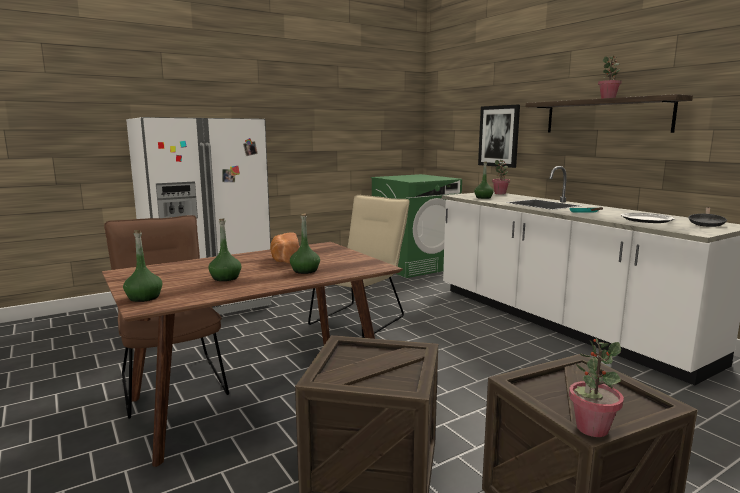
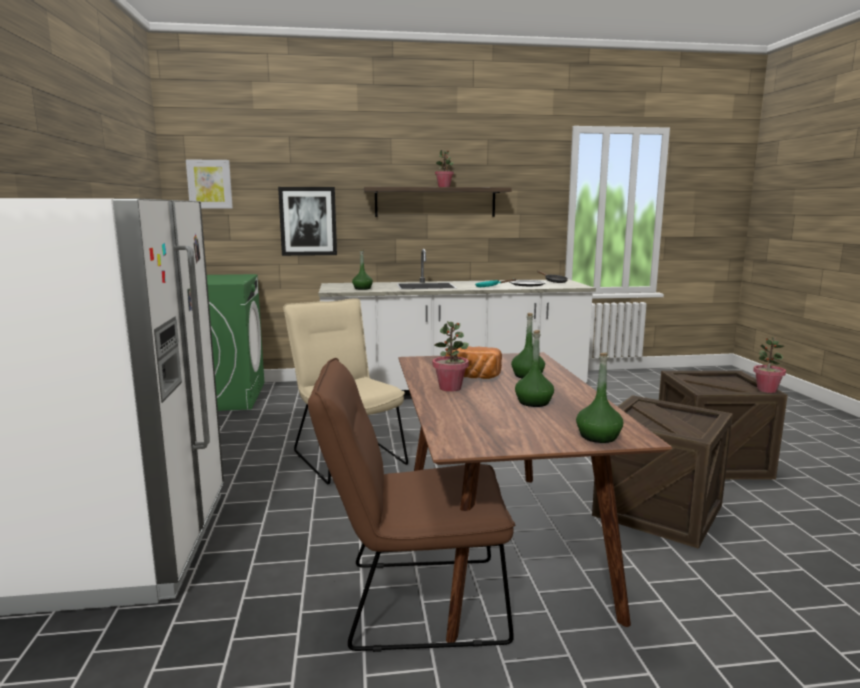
camera: 65 degrees left, 0 degrees up
potted plant [492,160,510,195] -> potted plant moved to [432,321,469,392]
none -> picture [186,159,233,209]

